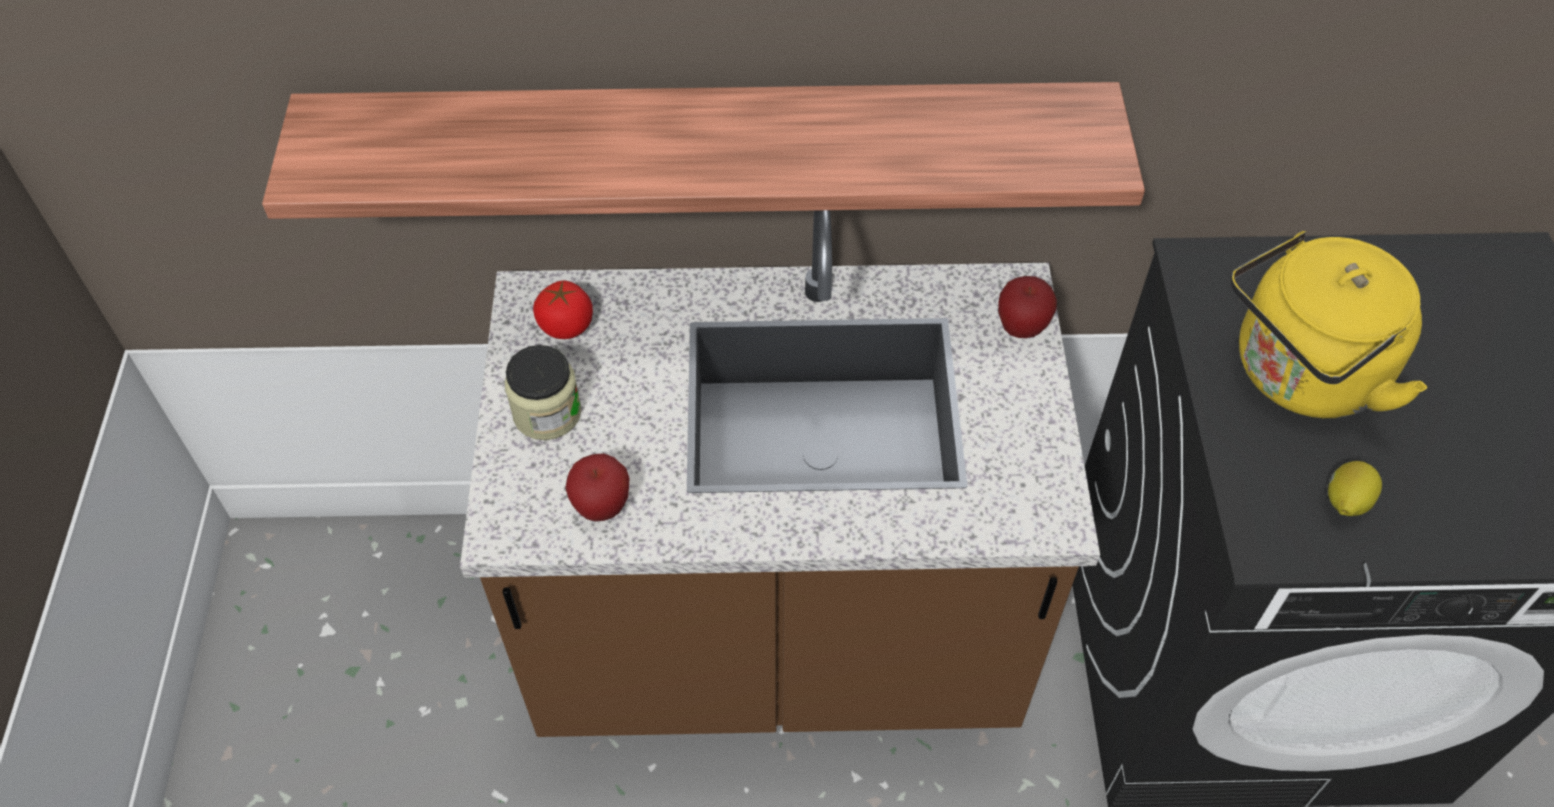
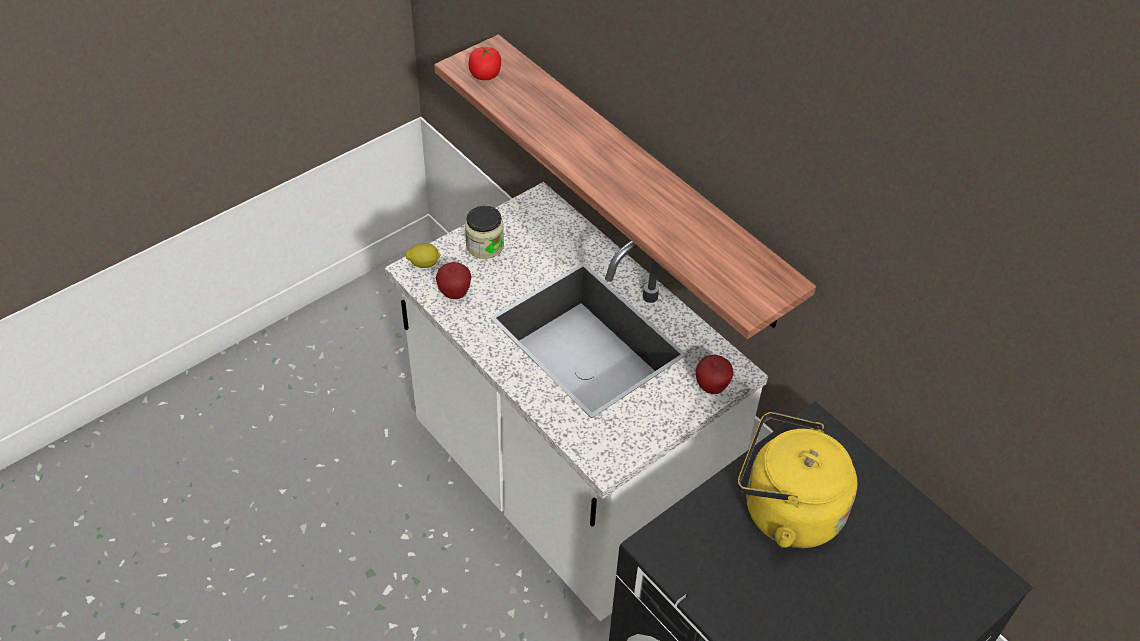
camera: 50 degrees right, 5 degrees down
brown counter [460,210,1100,737] -> white counter [385,182,768,621]
tomato [533,281,593,339] -> tomato moved to [469,46,501,80]
lemon [1328,461,1382,516] -> lemon moved to [406,243,441,268]

